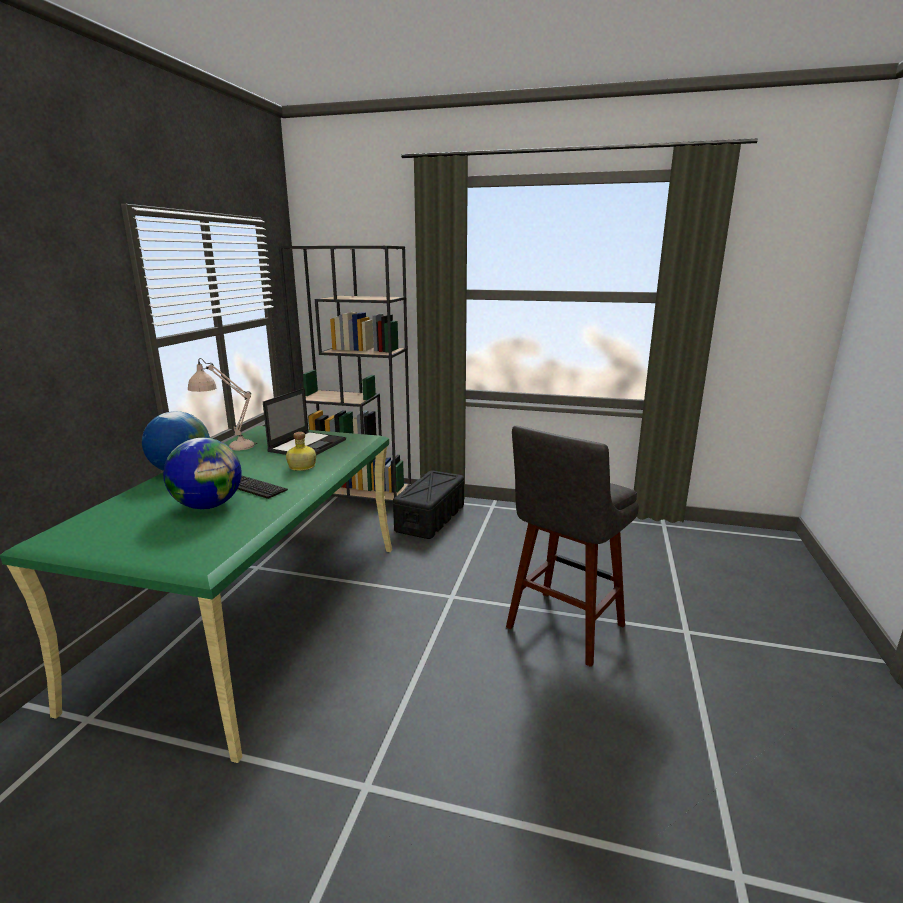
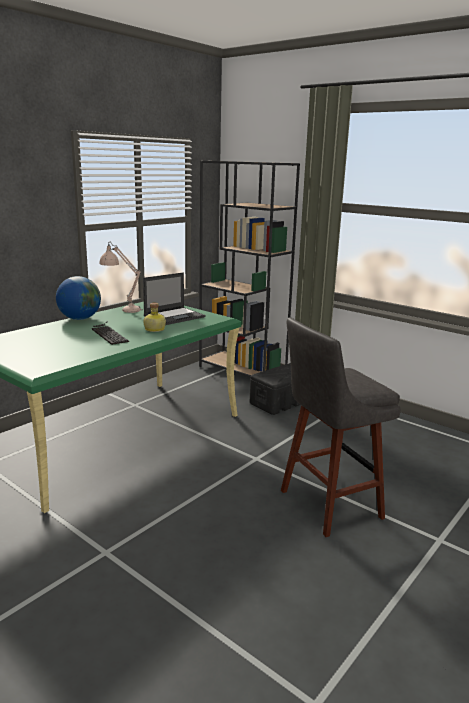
camera: 25 degrees right, 0 degrees up
globe [163,438,242,509] -> none

